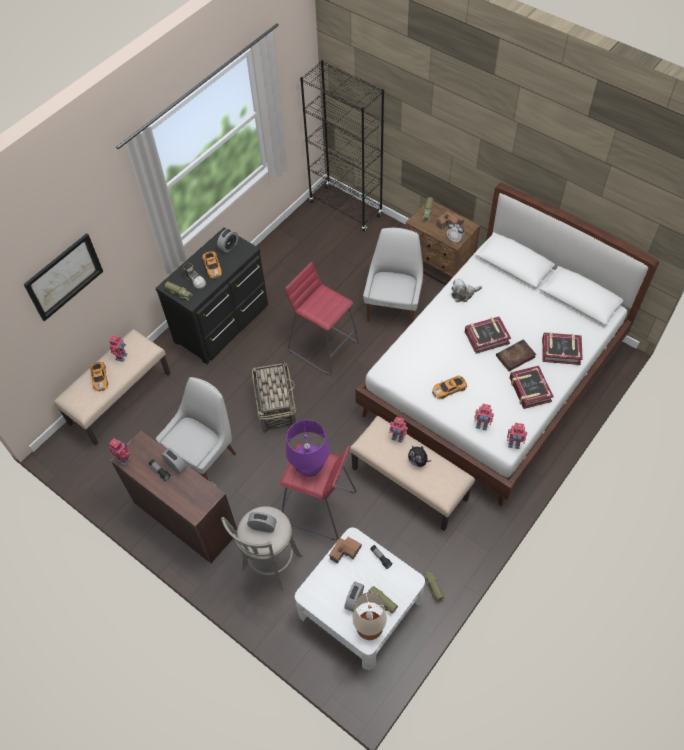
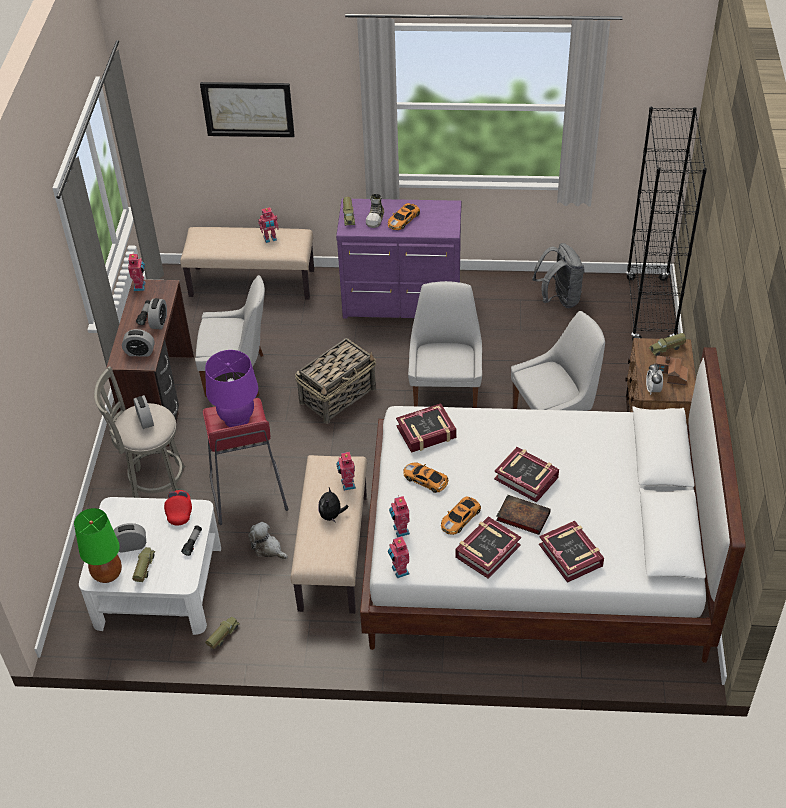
camera: 55 degrees right, 10 degrees down
toy car [90,362,108,392] -> toy car moved to [441,497,481,535]
black dresser [156,228,268,364] -> purple dresser [336,199,462,318]
alarm clock [217,228,238,253] -> alarm clock moved to [122,329,155,356]
red stool [285,262,359,375] -> white chair [408,281,482,408]
toy house [329,537,362,563] -> red cap [164,490,192,526]
beige table lamp [353,592,387,640] -> green table lamp [74,508,122,583]
plush toy [451,278,482,302] -> plush toy moved to [248,522,288,559]
none -> book [396,403,457,453]
none -> grey backpack [532,243,585,308]

